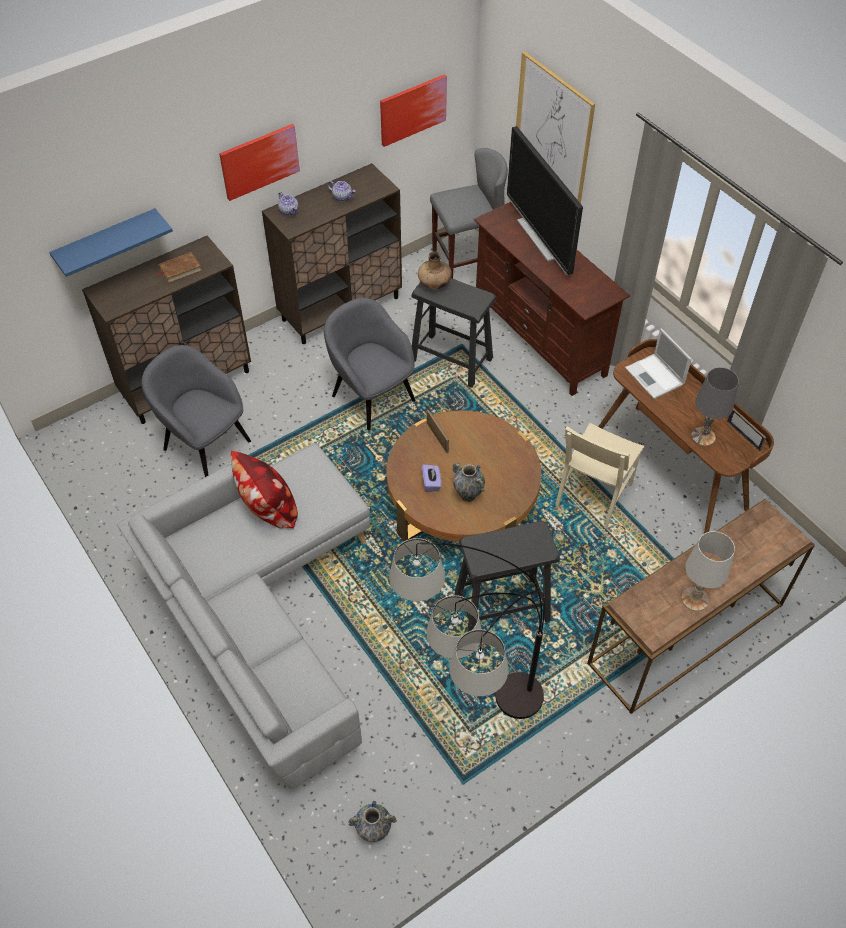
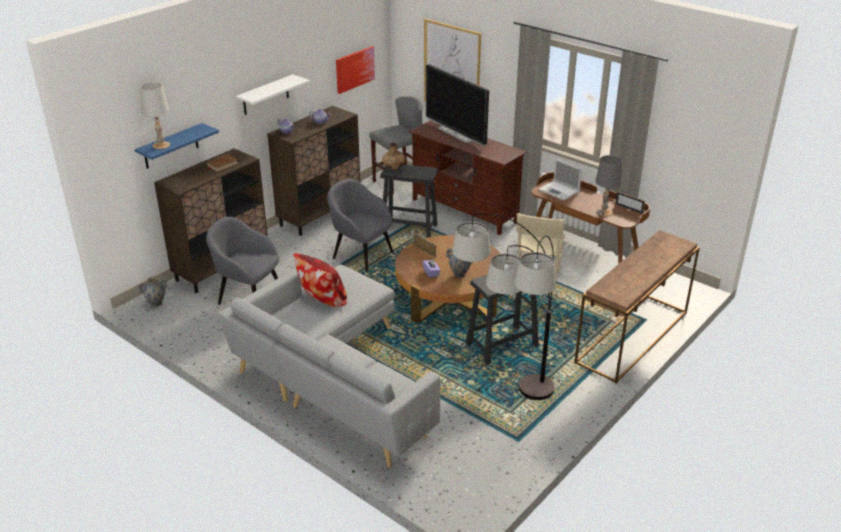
camera: 15 degrees left, 20 degrees down
picture [219,124,300,201] -> white shelf [236,74,310,115]
vase [348,801,397,842] -> vase moved to [138,276,168,307]
white table lamp [682,531,735,611] -> white table lamp moved to [140,82,170,149]

